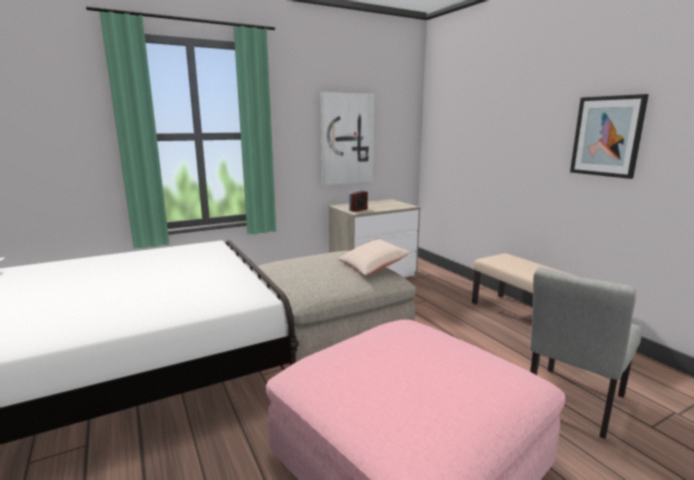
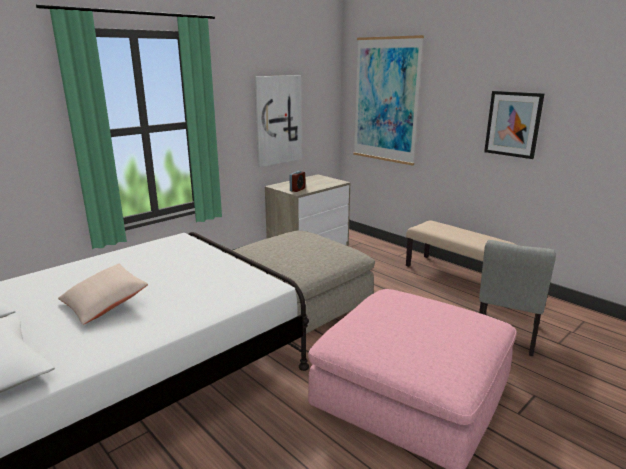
camera: 15 degrees left, 5 degrees up
beige pillow [338,239,410,276] -> beige pillow moved to [58,263,148,325]
none -> picture [353,35,424,165]

